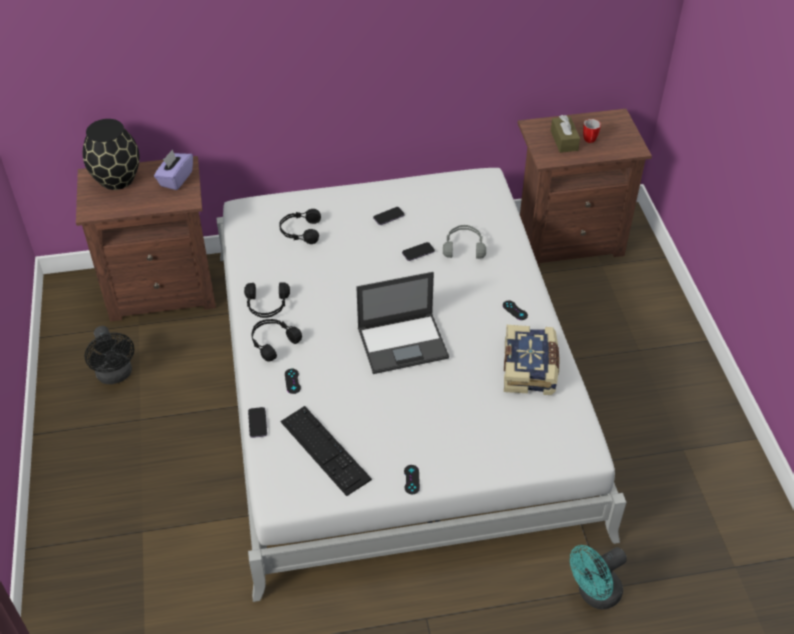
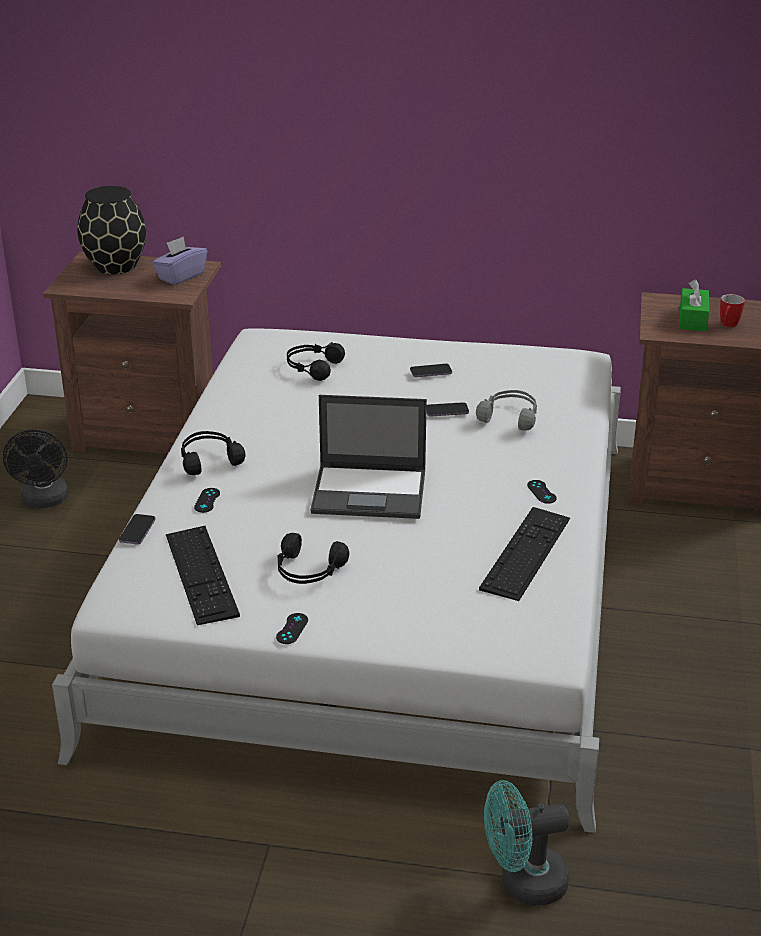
camera: 20 degrees right, 15 degrees down
black headphones [244,282,290,318] -> black headphones moved to [277,533,349,584]
book [504,325,559,395] -> keyboard [479,507,570,601]
brown tissue box [551,115,580,153] -> green tissue box [679,279,709,331]

